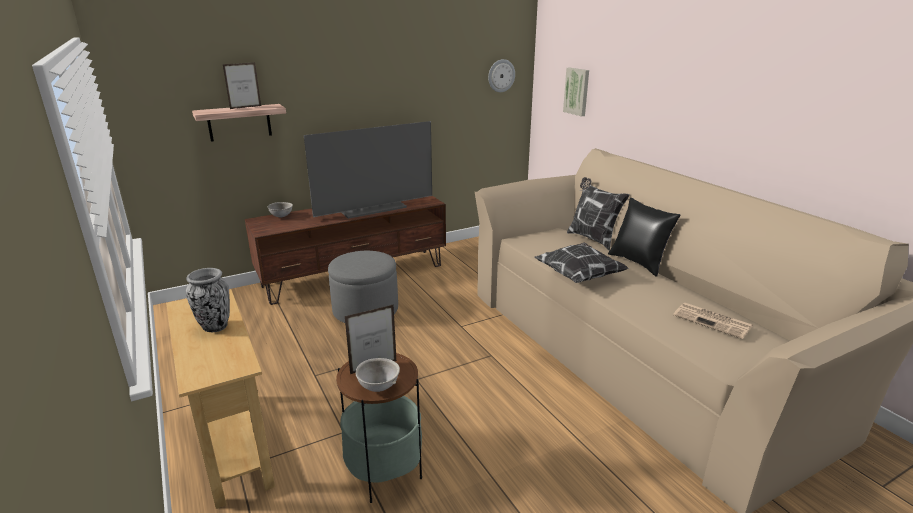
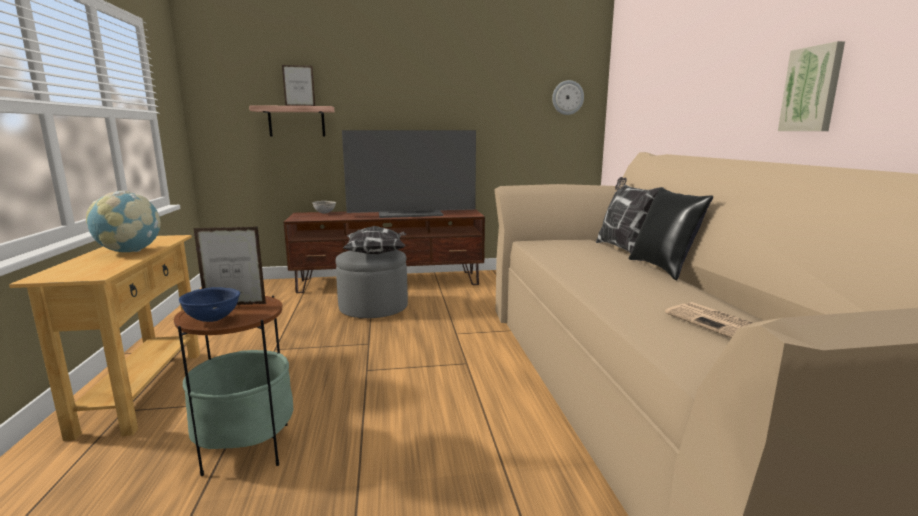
camera: 20 degrees right, 10 degrees down
vase [186,268,230,332] -> globe [86,191,161,252]
grey bowl [355,358,400,392] -> blue bowl [179,287,240,322]
pillow [534,242,629,283] -> pillow moved to [343,226,406,255]
picture [563,67,589,116] -> picture moved to [778,41,845,131]

